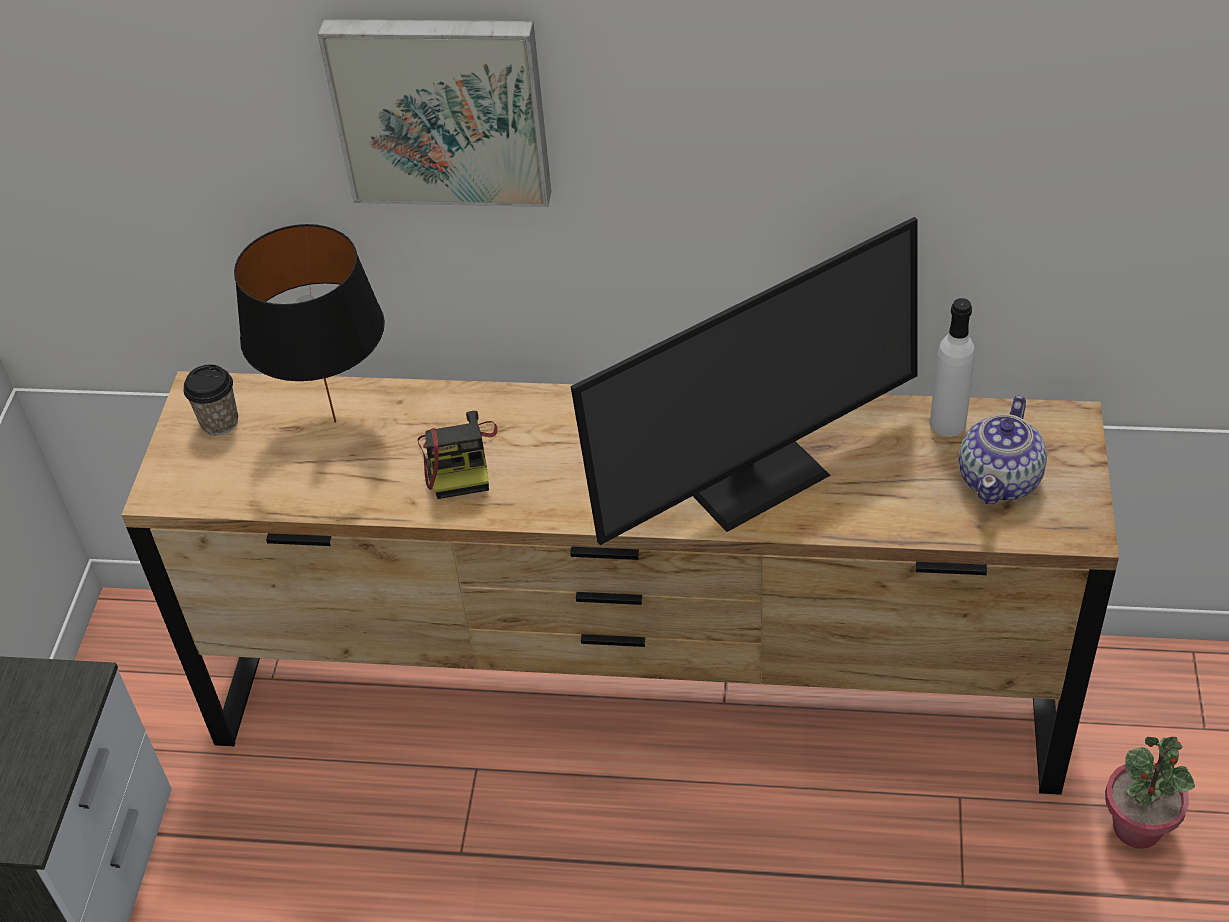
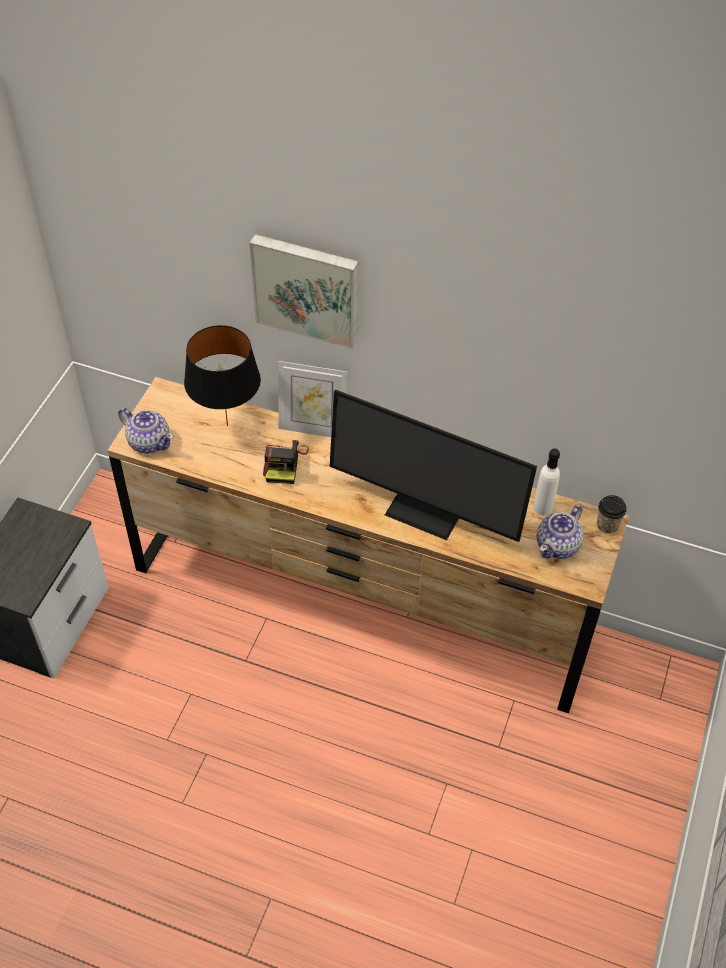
camera: 10 degrees right, 5 degrees up
cup [183,364,238,436] -> cup moved to [597,495,627,534]
monitor [571,217,918,545] -> monitor turned 45 degrees clockwise [330,389,537,542]
potted plant [1105,737,1195,849] -> none
none -> teapot [118,408,174,454]
none -> picture frame [278,361,347,437]

